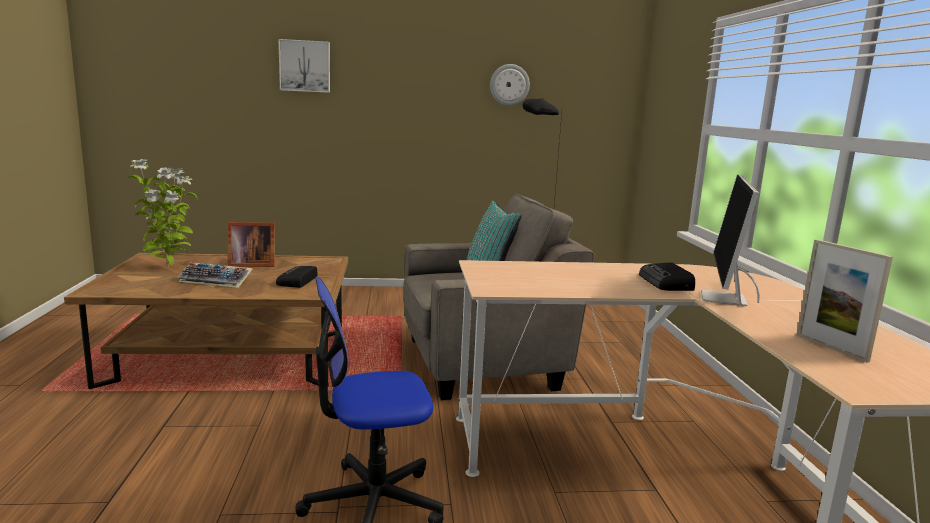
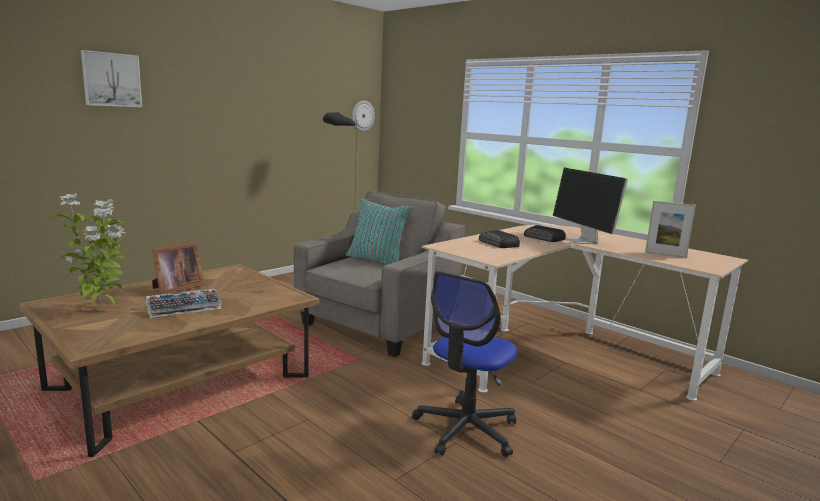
camera: 40 degrees left, 0 degrees up
radio [276,266,318,288] -> radio moved to [479,230,520,248]
wall clock [490,64,530,106] -> wall clock moved to [352,101,375,132]

